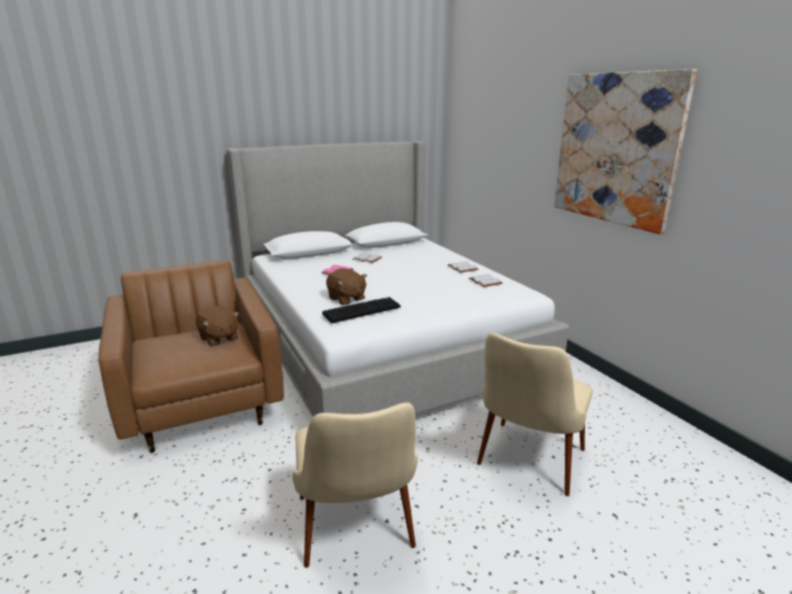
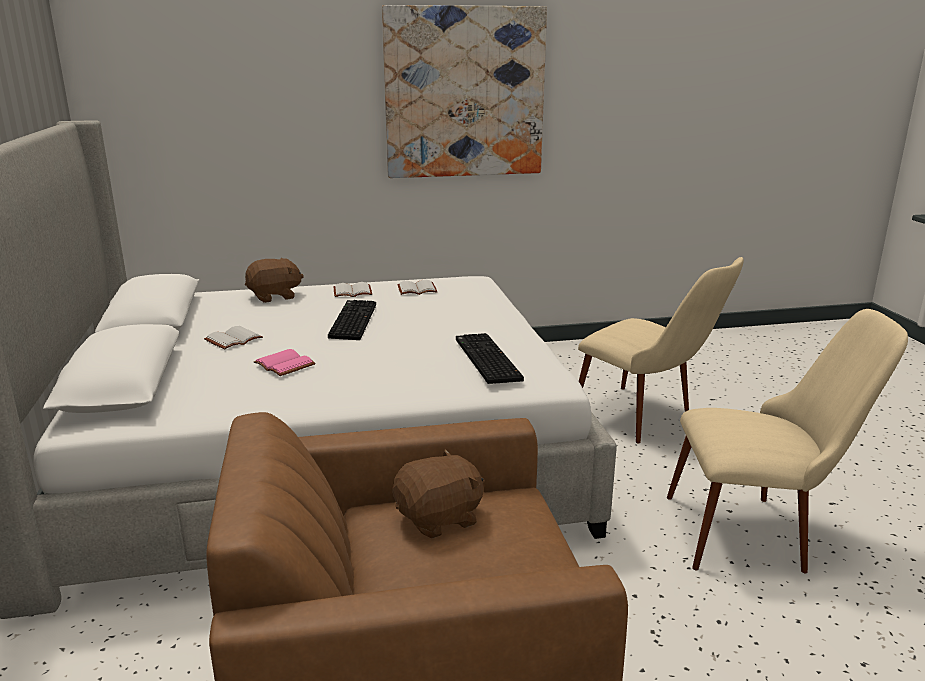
camera: 75 degrees left, 0 degrees up
brown plush toy [326,268,367,305] -> brown plush toy moved to [245,258,304,303]
none -> keyboard [328,300,376,340]

